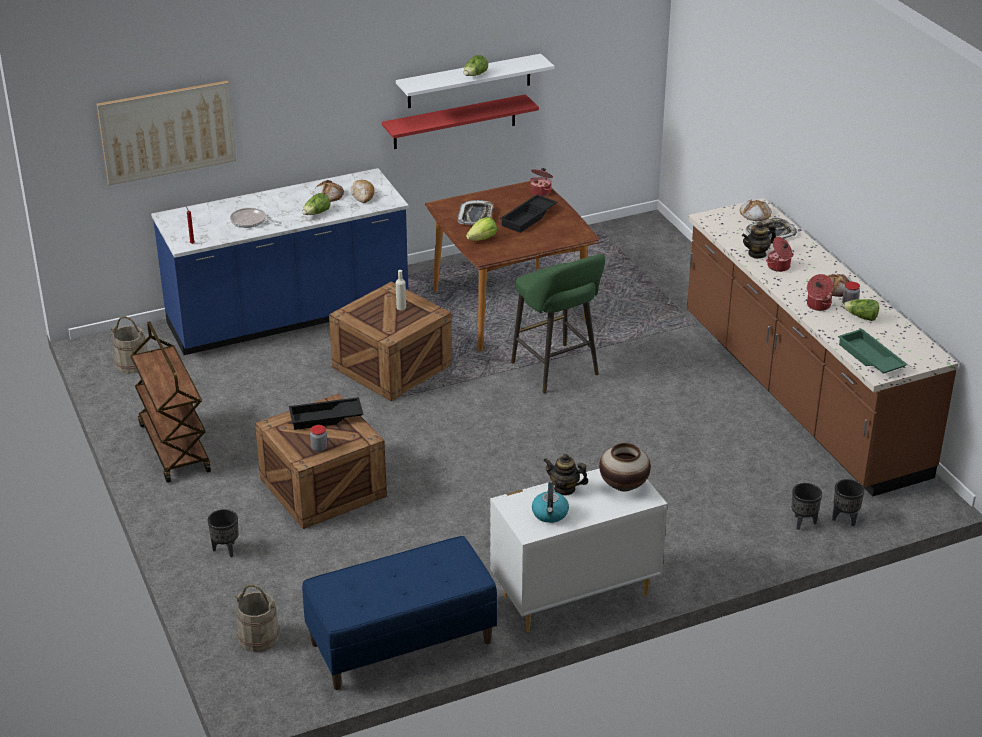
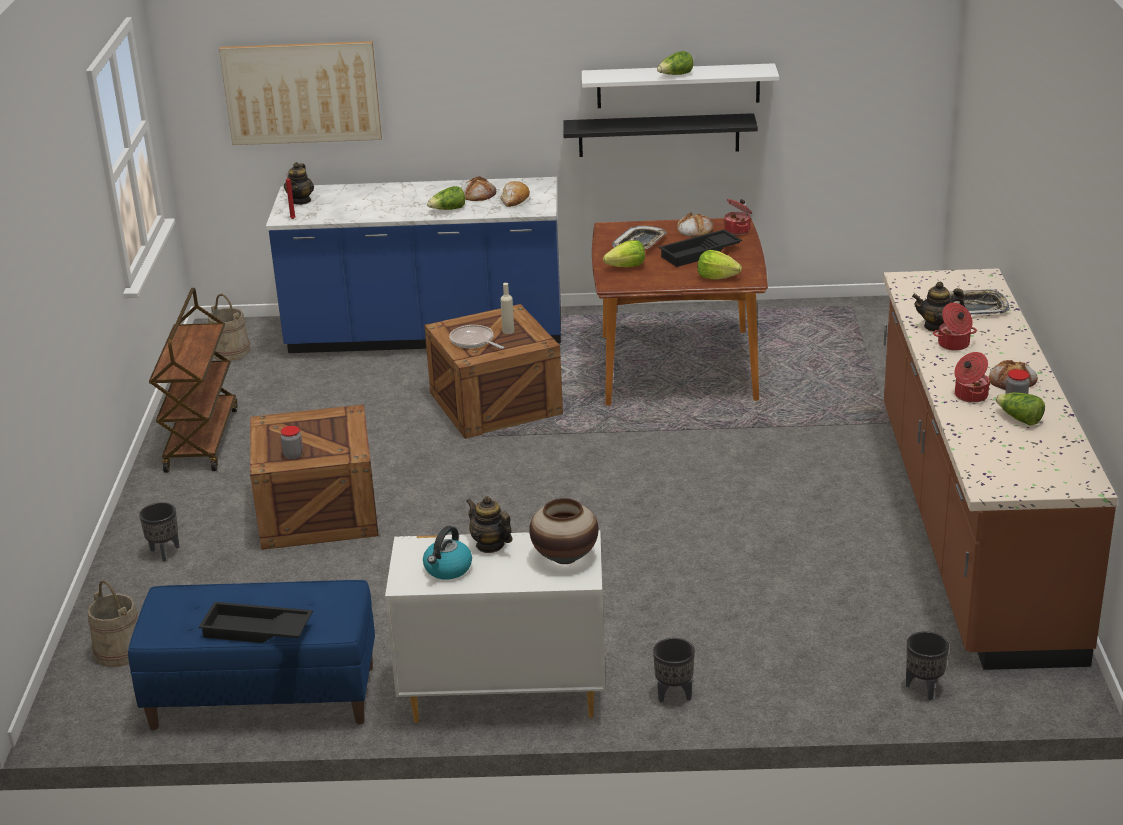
camera: 25 degrees right, 5 degrees down
frying pan [230,208,282,228] -> frying pan moved to [449,325,504,349]
black tray [289,397,364,430] -> black tray moved to [199,602,313,643]
red shelf [382,94,539,149] -> black shelf [563,113,758,157]
green stool [511,254,605,393] -> none
bread [740,200,772,221] -> bread moved to [677,212,714,237]
black planter [791,483,822,530] -> black planter moved to [653,638,695,702]
green tray [838,329,908,374] -> none
none -> teapot [284,162,314,205]
none -> lettuce [697,250,742,280]

